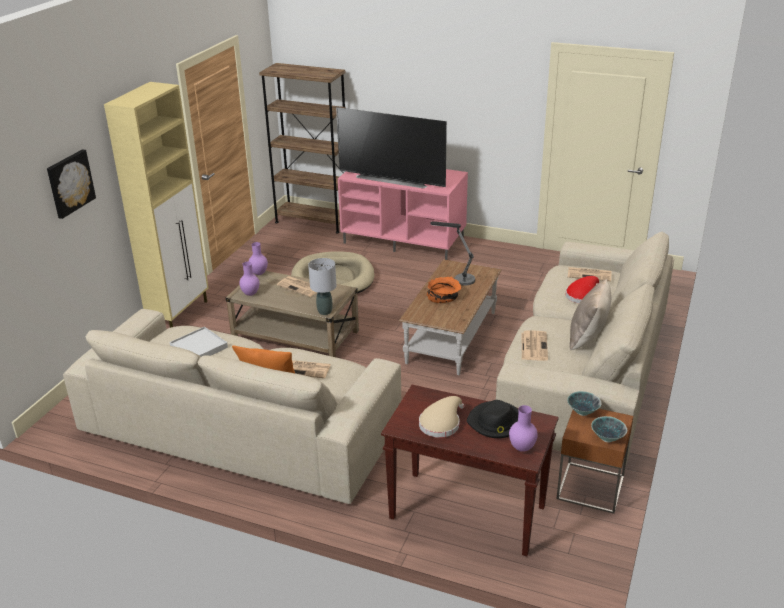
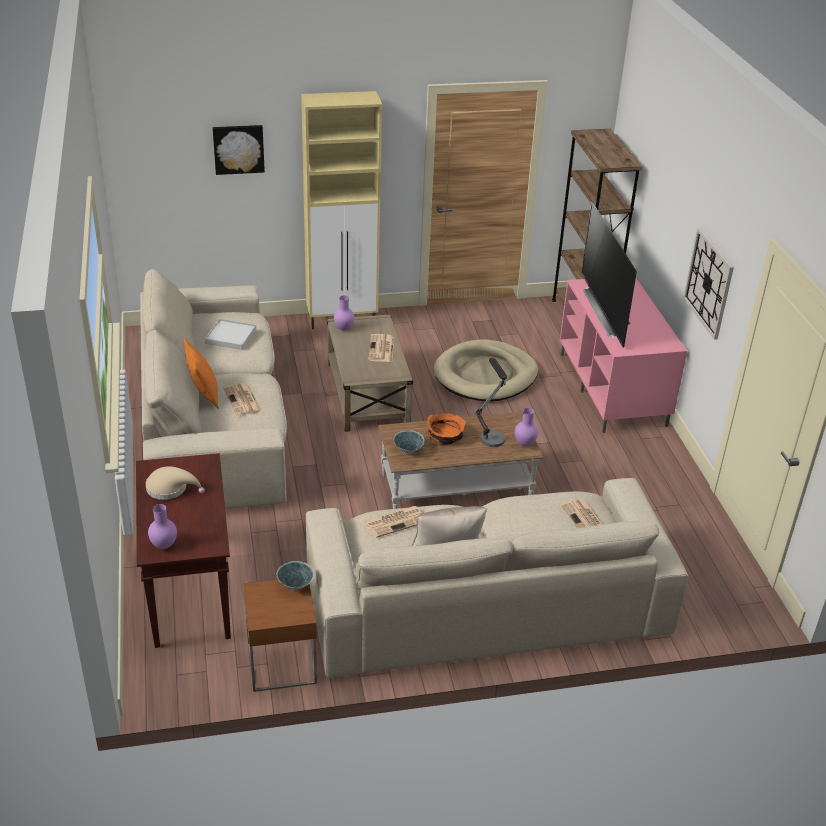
camera: 55 degrees right, 5 degrees up
purple vase [249,242,268,275] -> purple vase moved to [515,408,538,447]
grey table lamp [308,258,336,315] -> none
black hat [467,400,518,438] -> none
red hat [566,276,599,303] -> none
bowl [591,416,627,443] -> bowl moved to [393,430,424,454]
none -> wall clock [683,228,734,340]

